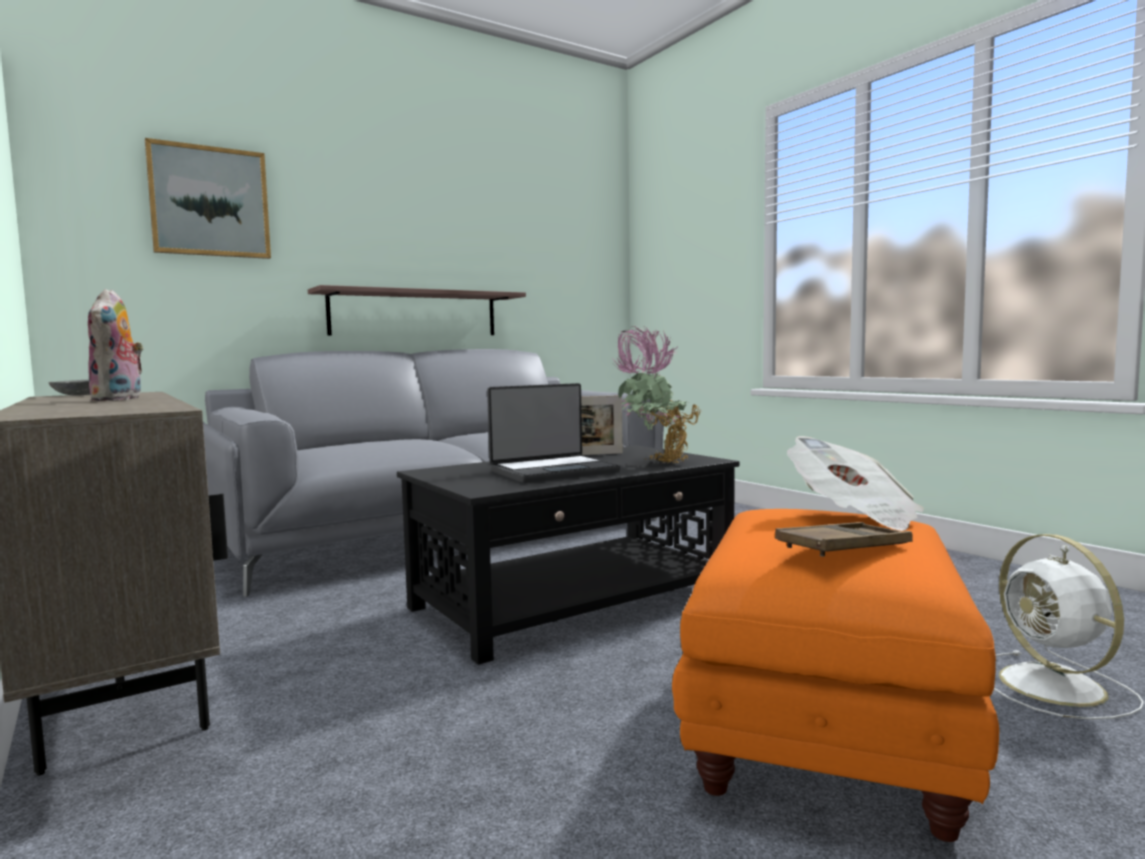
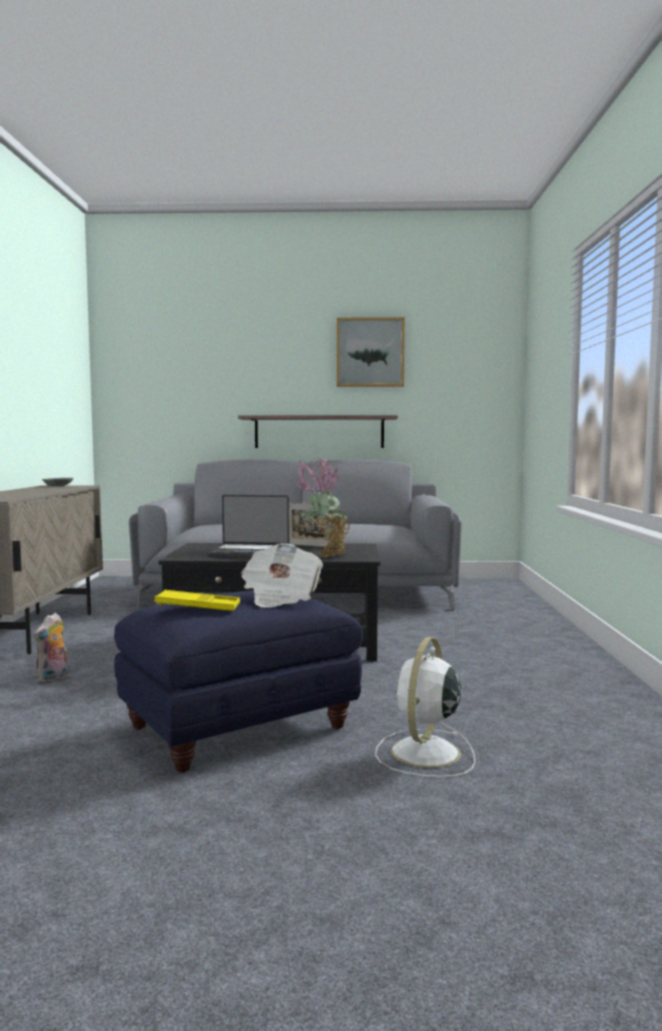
camera: 35 degrees right, 0 degrees up
plush toy [88,289,144,401] -> plush toy moved to [34,613,69,684]
picture [145,138,271,259] -> picture moved to [337,317,405,387]
orange ottoman [672,509,999,842] -> blue ottoman [114,590,363,773]
brown tray [775,522,912,557] -> yellow tray [155,590,240,611]

